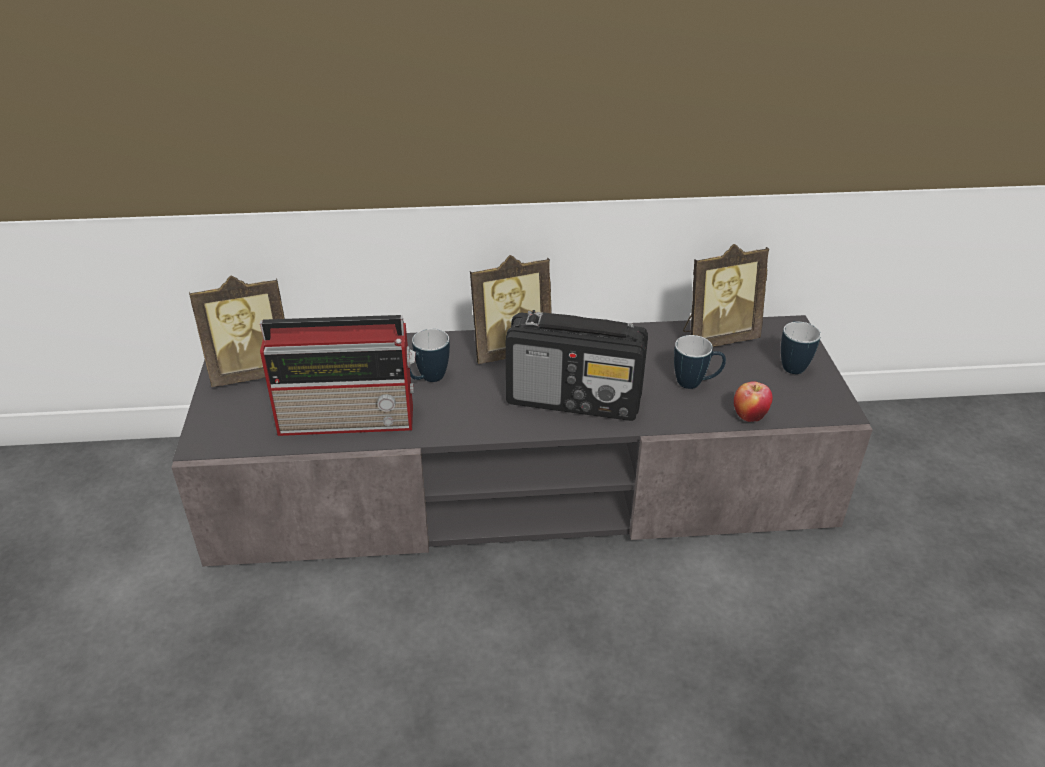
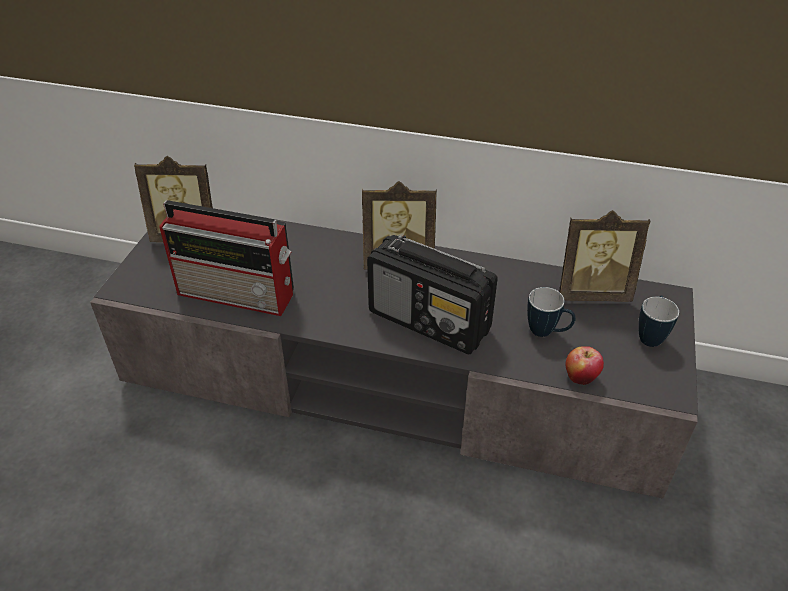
camera: 20 degrees right, 5 degrees up
mug [410,329,450,382] -> none

